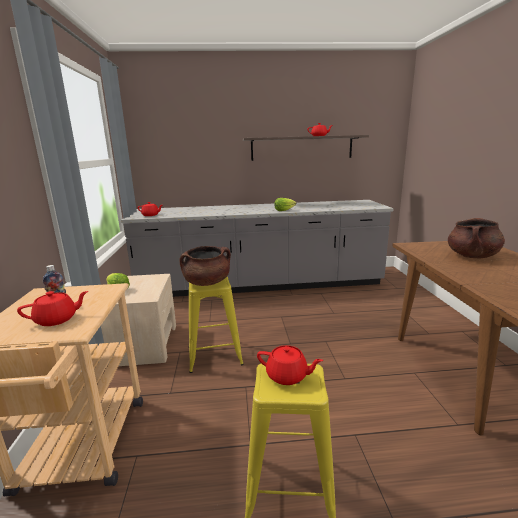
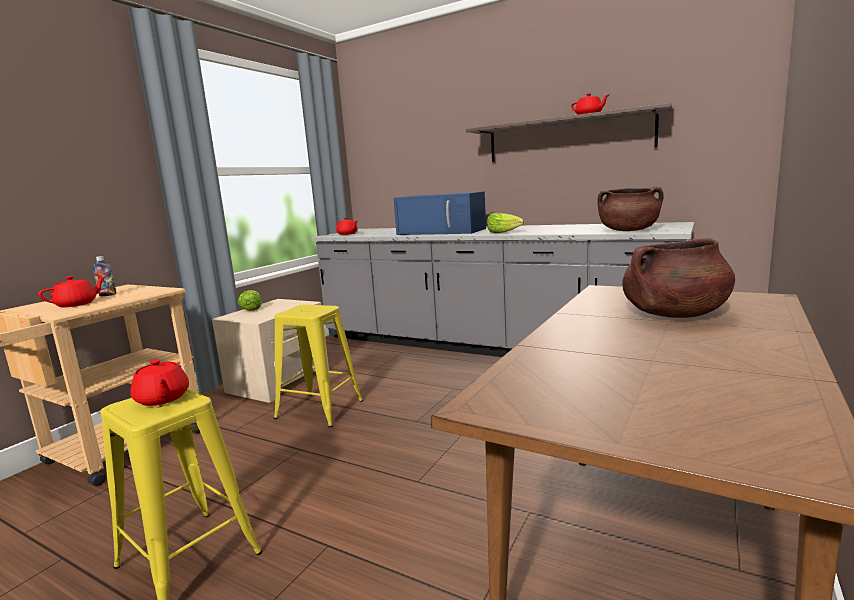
camera: 35 degrees right, 5 degrees down
red teapot [17,291,88,326] -> red teapot turned 60 degrees counterclockwise [38,276,105,307]
brown cooking pot [179,246,231,286] -> brown cooking pot moved to [597,187,664,231]
none -> blue microwave [393,191,486,235]

